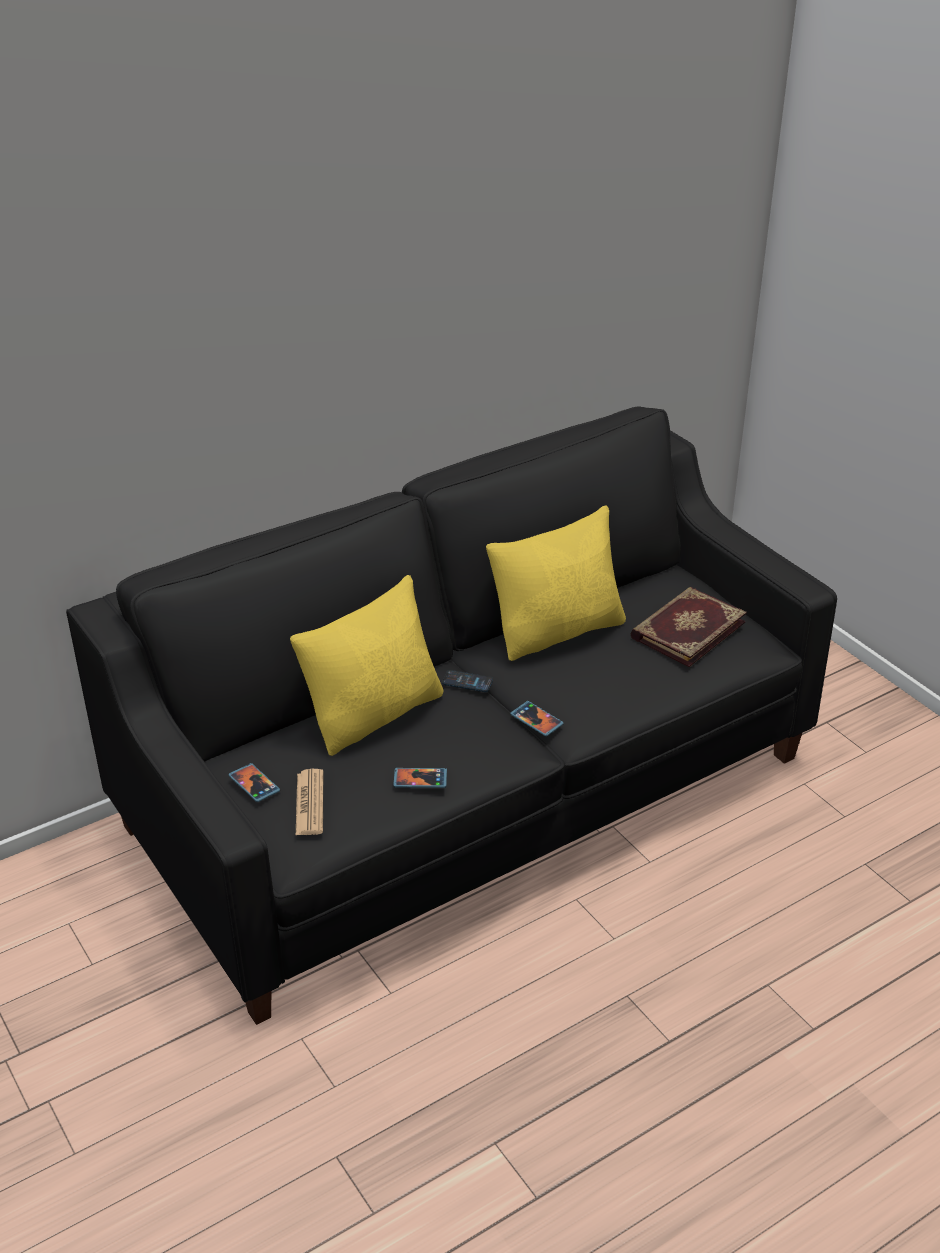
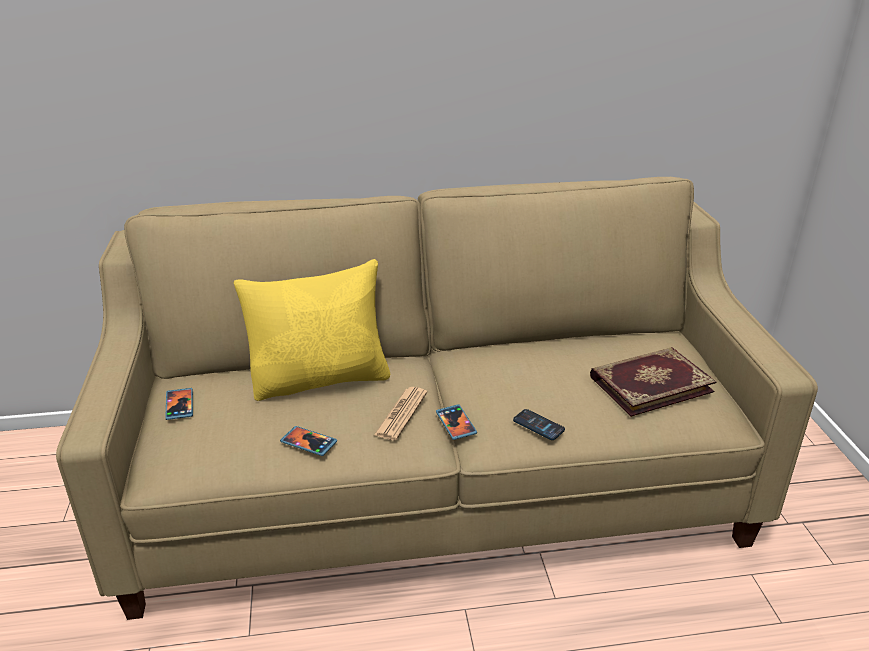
camera: 25 degrees right, 5 degrees down
black sofa [66,406,837,1025] -> beige sofa [56,177,818,620]
newspaper [296,769,323,835] -> newspaper moved to [374,387,427,440]
phone [442,670,493,692] -> phone moved to [513,409,565,440]
yellow pillow [486,505,626,661] -> none

